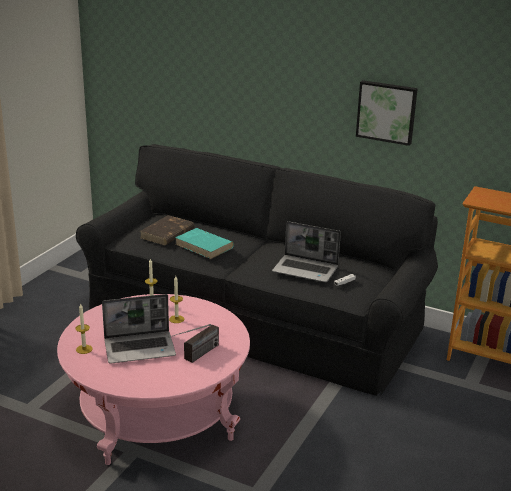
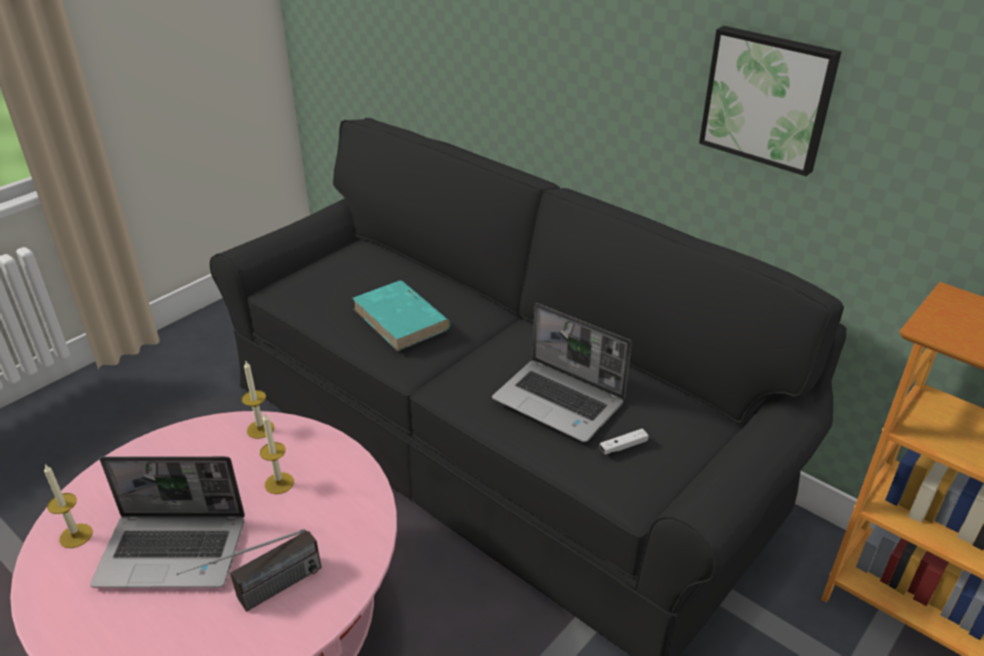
camera: 15 degrees right, 10 degrees up
brown book [140,215,195,245] -> none

